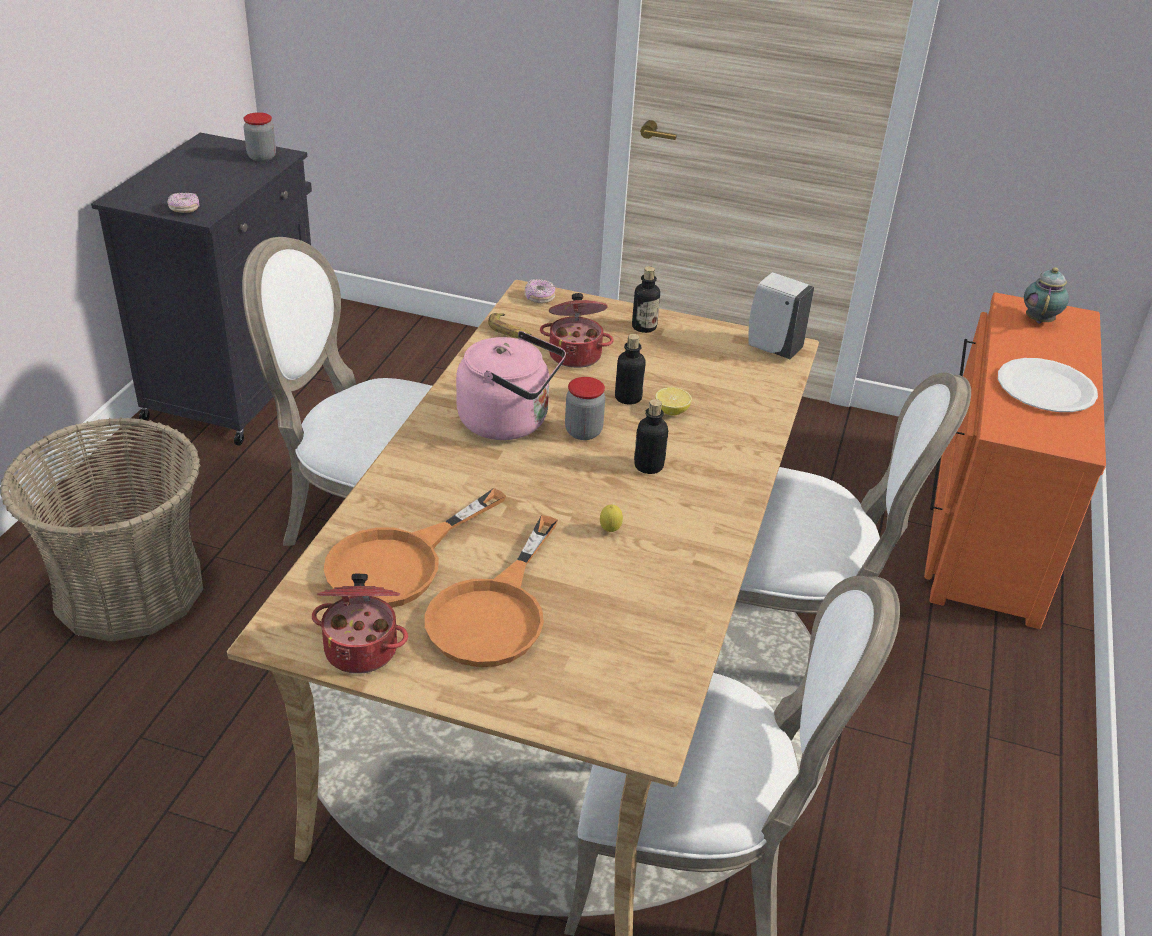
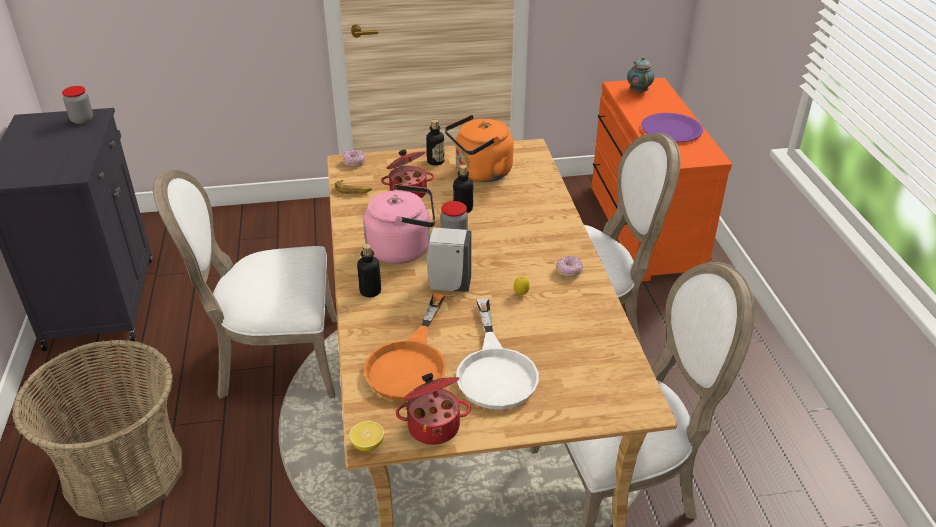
camera: 25 degrees left, 0 degrees up
donut [168,193,200,213] -> donut moved to [556,256,583,277]
orange frying pan [425,515,558,667] -> white frying pan [456,298,539,410]
bottle [634,399,668,474] -> bottle moved to [357,244,381,297]
lemon [655,387,692,415] -> lemon moved to [349,421,384,451]
white soap dispenser [748,272,814,359] -> white soap dispenser moved to [426,227,472,292]
white plate [998,358,1098,412] -> purple plate [641,113,703,143]
none -> orange kettle [445,115,514,182]

